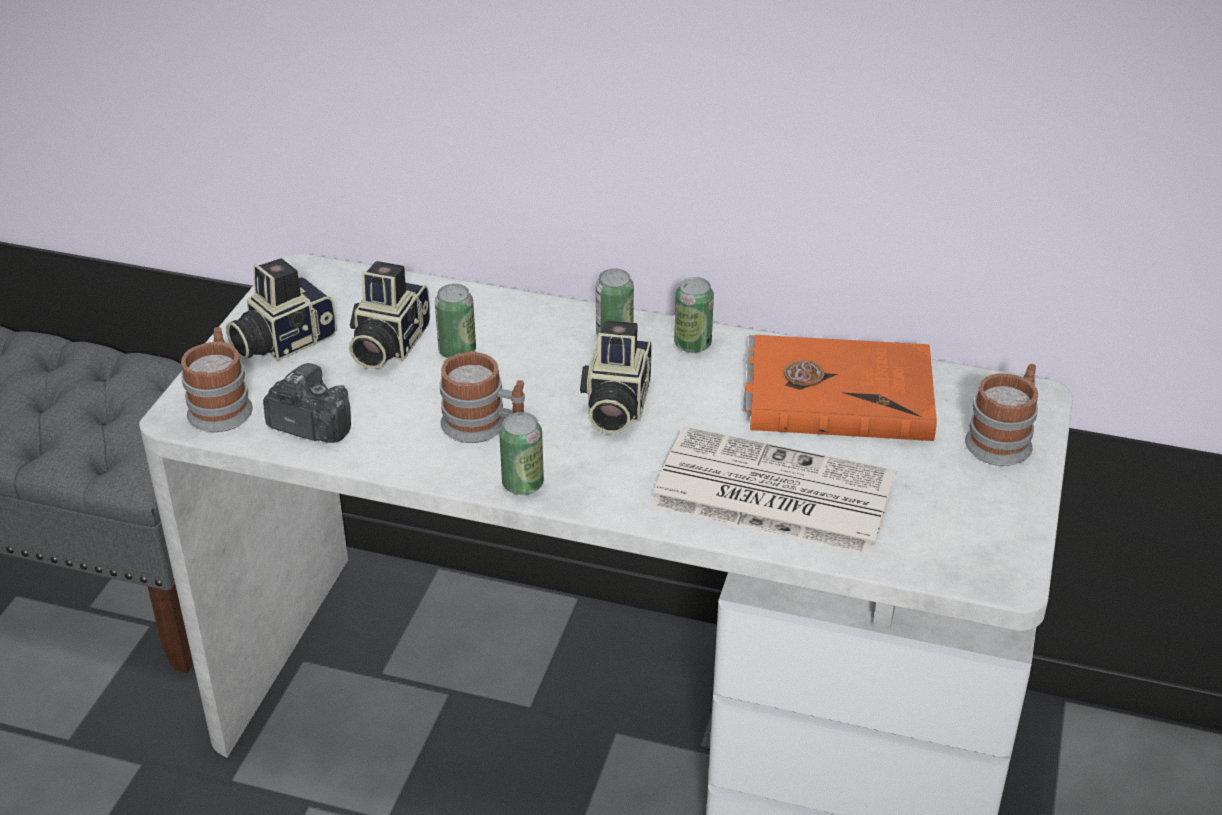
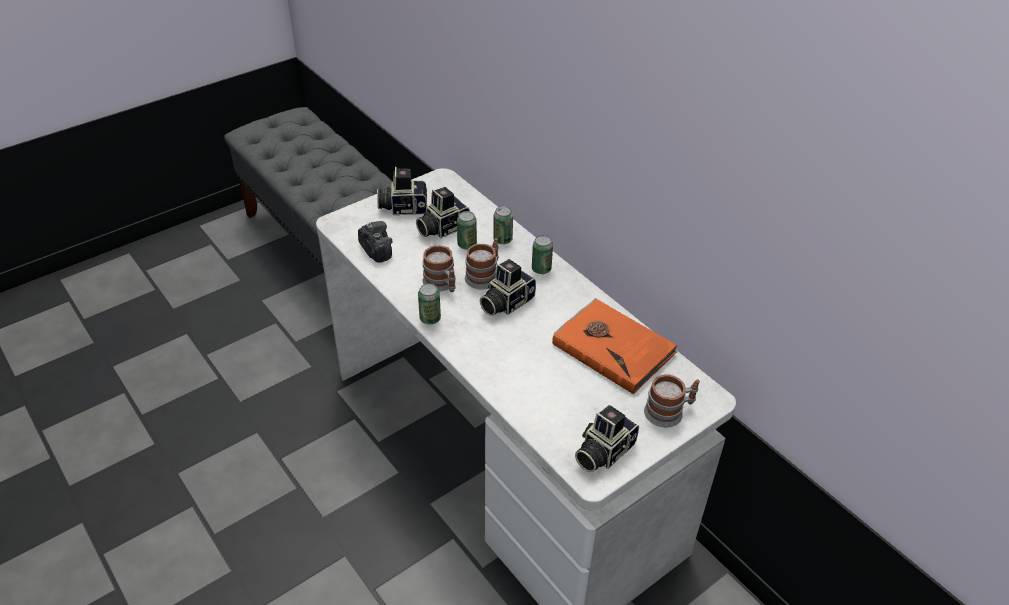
camera: 35 degrees right, 5 degrees up
mug [181,327,253,432] -> mug moved to [465,238,499,290]
newspaper [650,427,896,555] -> none
can [674,277,714,353] -> can moved to [493,206,513,244]
none -> camera [575,405,639,473]

